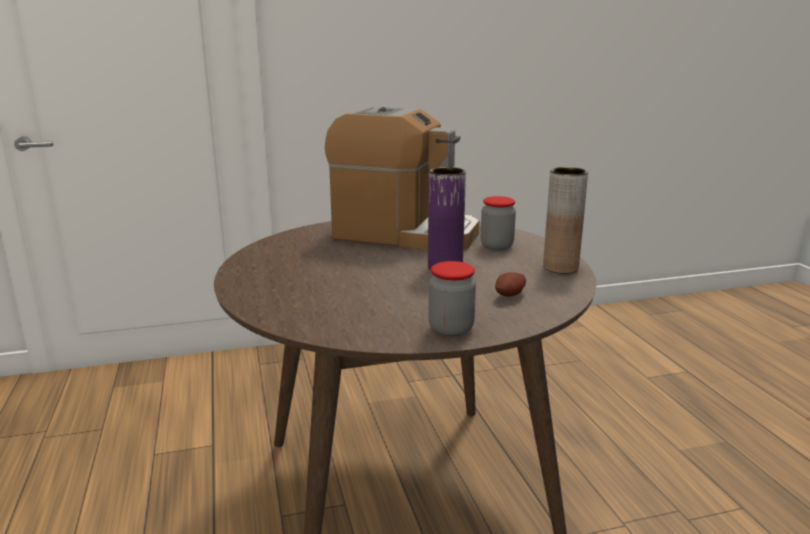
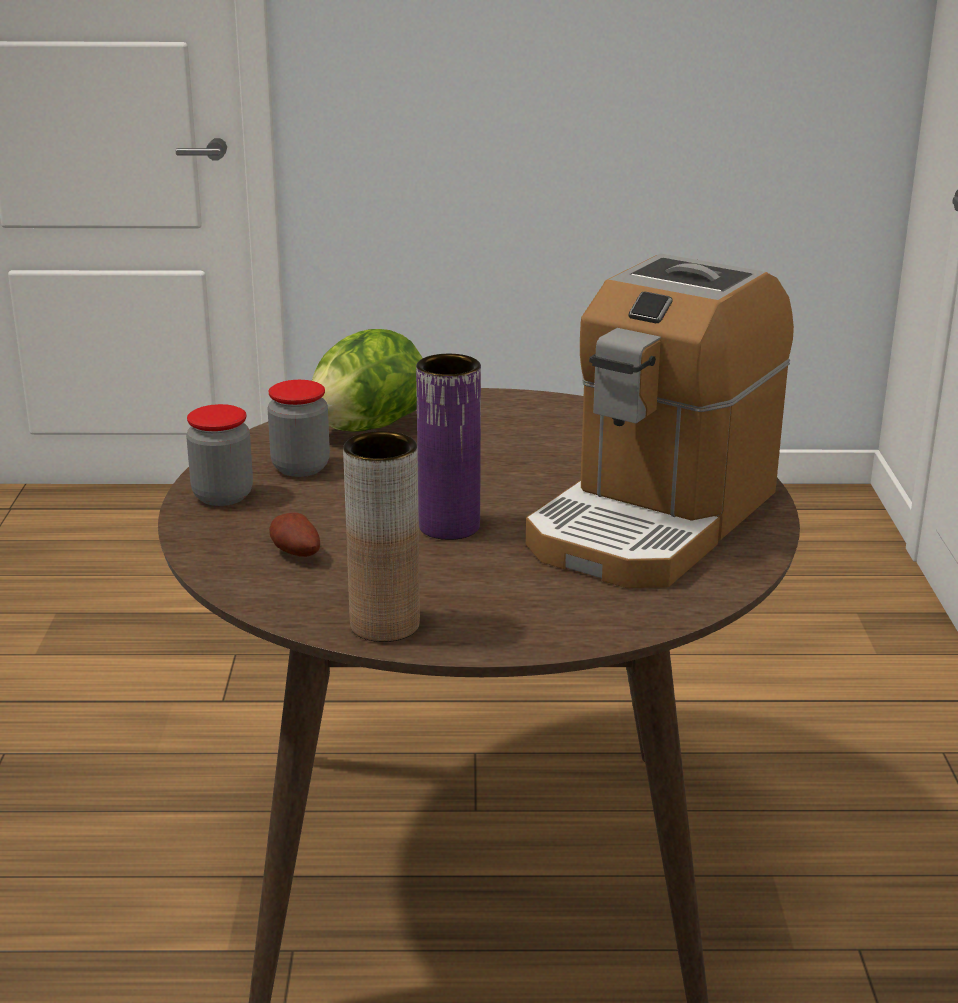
camera: 105 degrees right, 5 degrees up
jar [481,196,516,250] -> jar moved to [268,380,330,477]
none -> lettuce [312,329,423,432]

